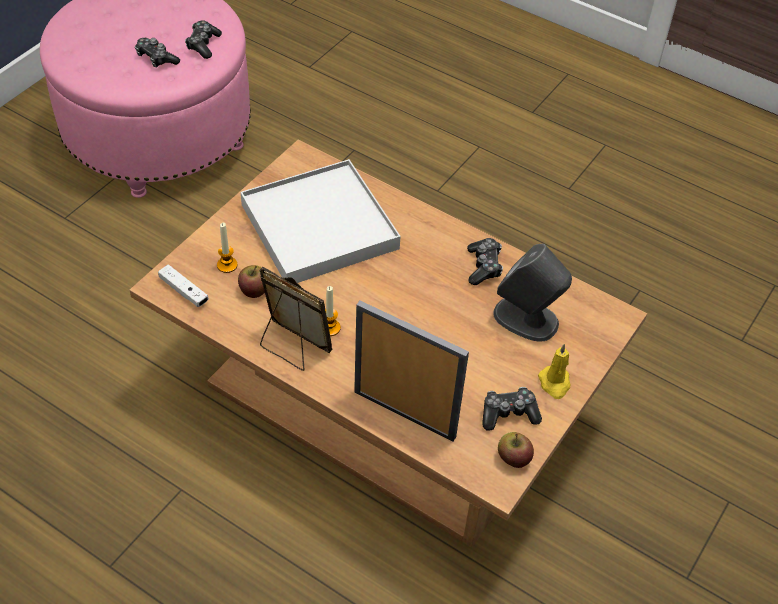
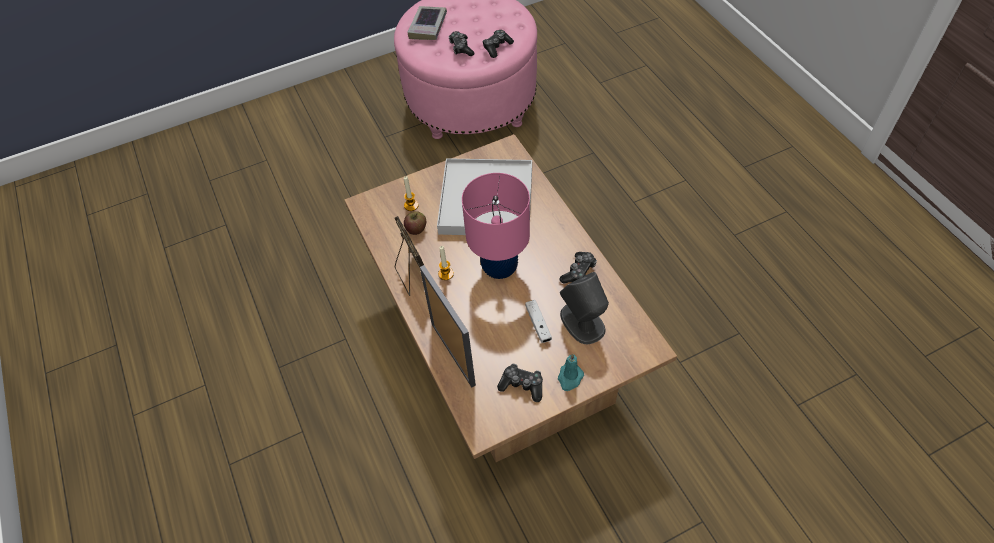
camera: 35 degrees right, 5 degrees up
white game controller [158,265,209,307] -> white game controller moved to [525,300,552,343]
apple [498,432,534,468] -> none
yellow candle [538,344,571,399] -> turquoise candle [558,353,584,391]
none -> book [407,6,447,40]
none -> pink table lamp [462,173,530,279]

